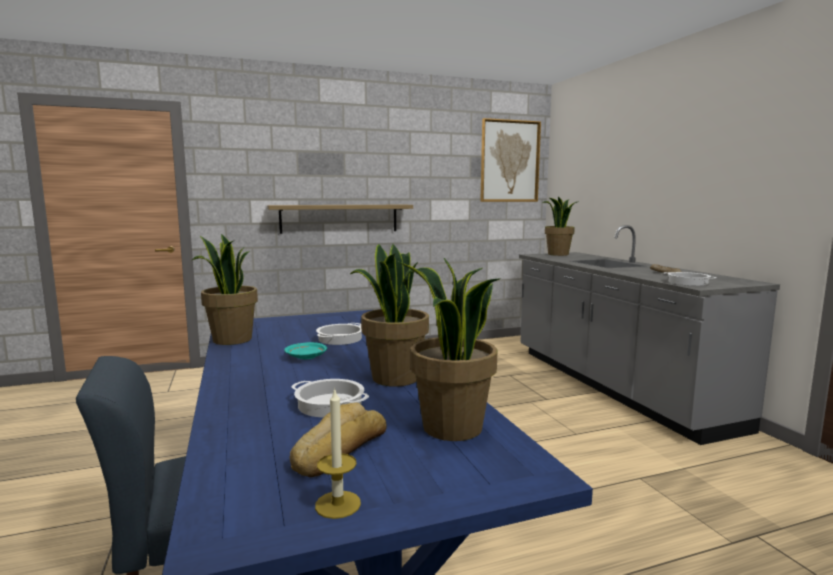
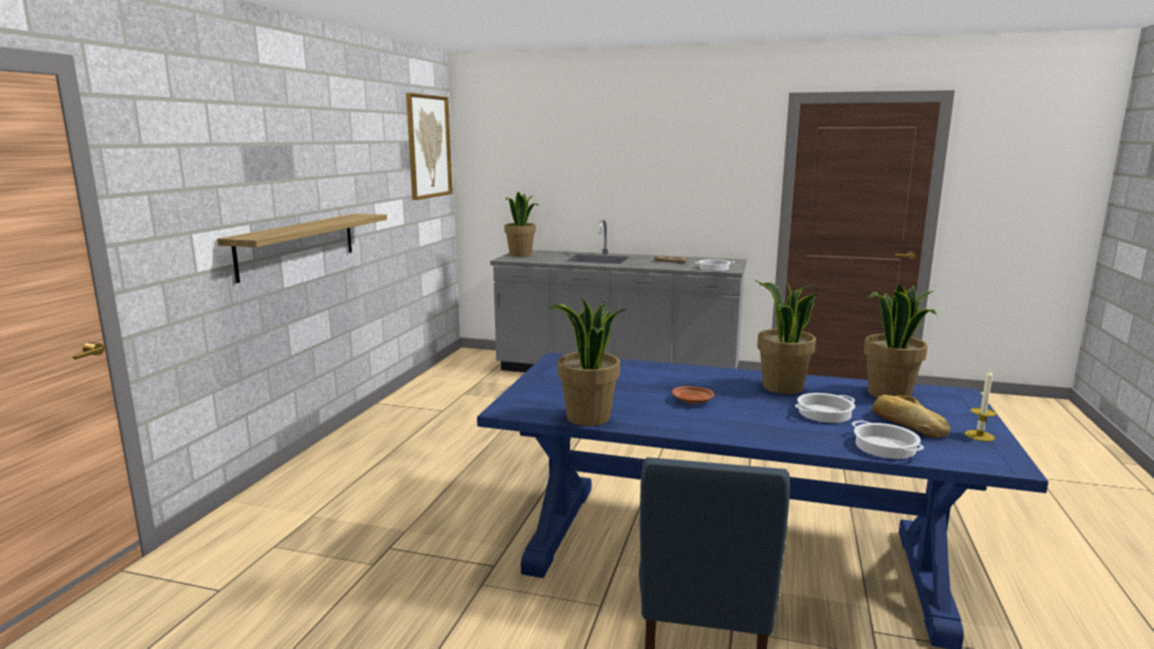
camera: 55 degrees left, 5 degrees up
turquoise plate [284,342,327,359] -> brown plate [672,386,714,404]
cooking pot [316,323,362,345] -> cooking pot moved to [851,421,924,459]

